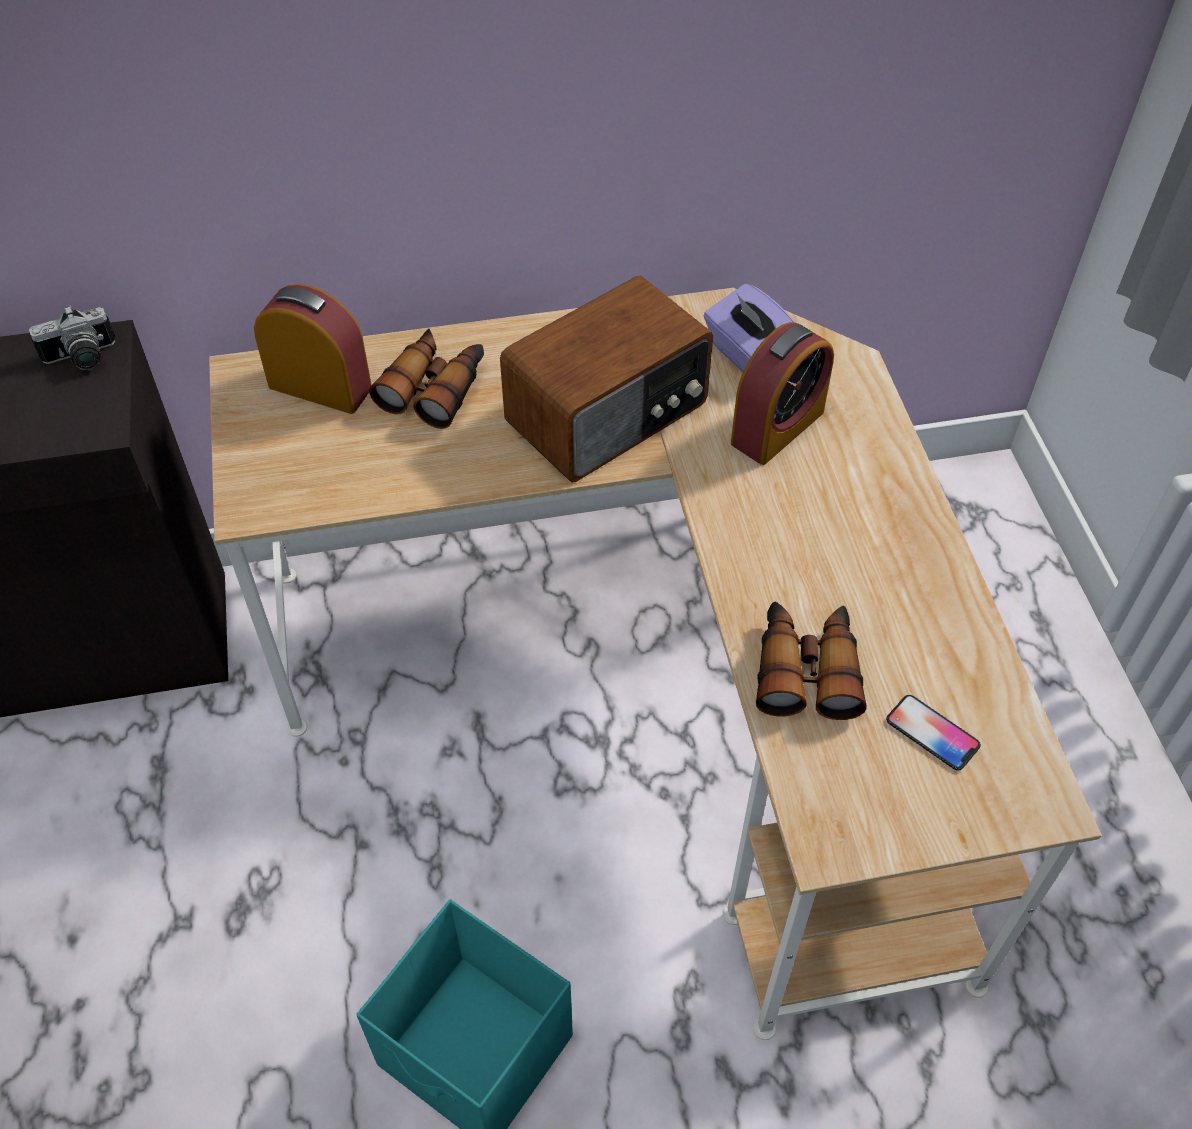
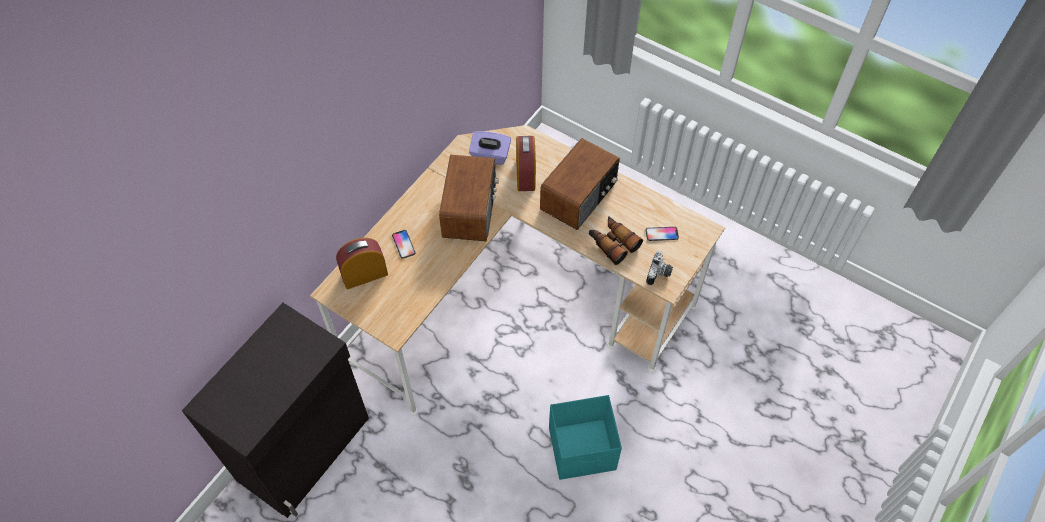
camera: 45 degrees left, 5 degrees up
camera [29,305,115,370] -> camera moved to [646,251,673,285]
binoculars [369,329,484,429] -> phone [392,230,416,259]
none -> radio [540,138,620,230]

